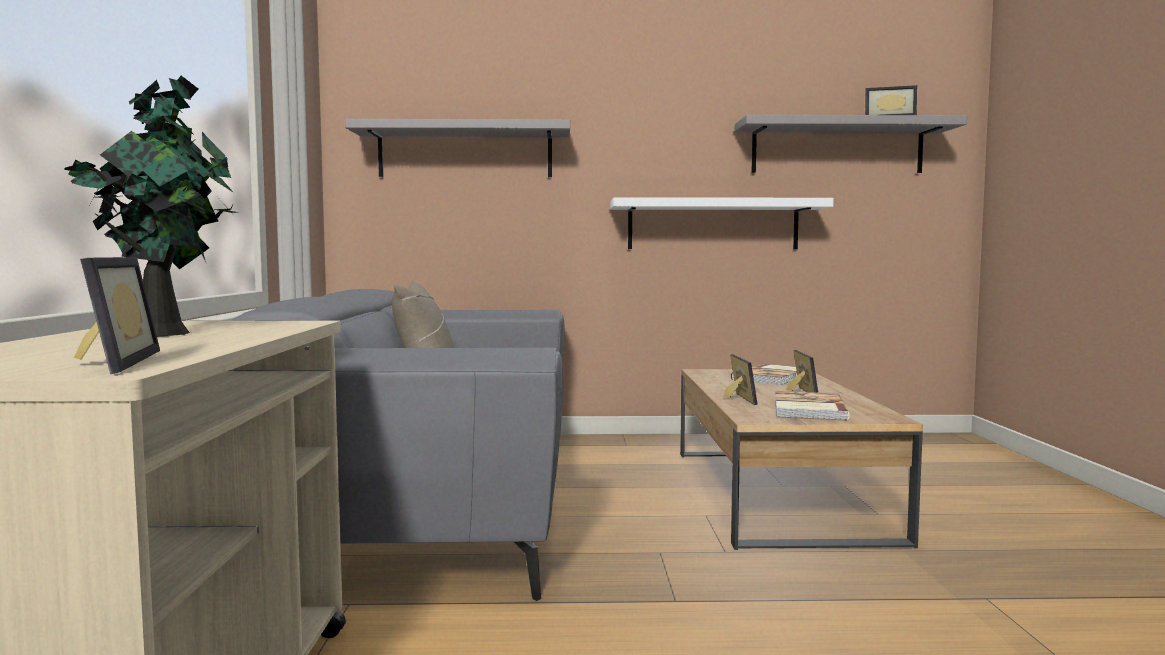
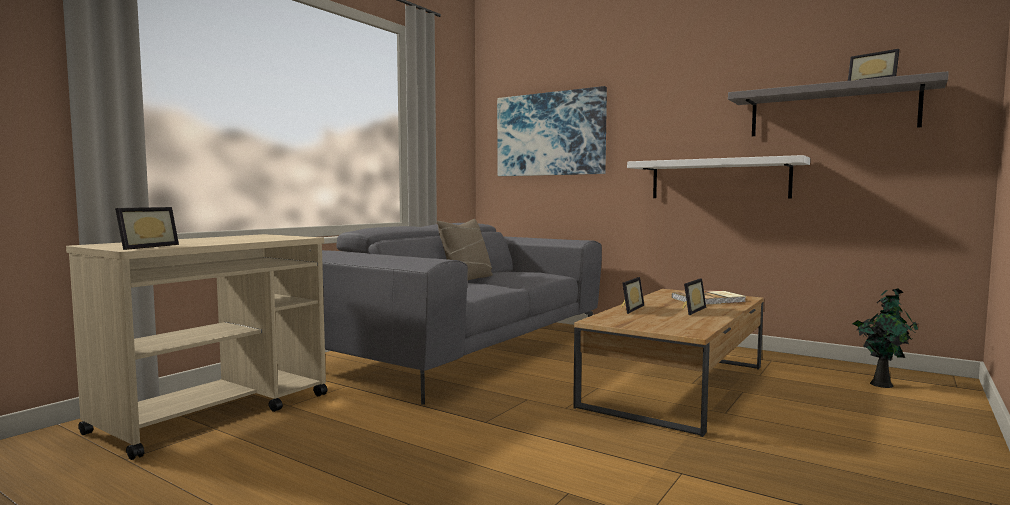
camera: 35 degrees right, 0 degrees up
potted plant [64,76,238,336] -> potted plant moved to [853,288,918,388]
grey shelf [345,119,570,177] -> picture [497,86,607,176]
book [775,391,849,421] -> none

